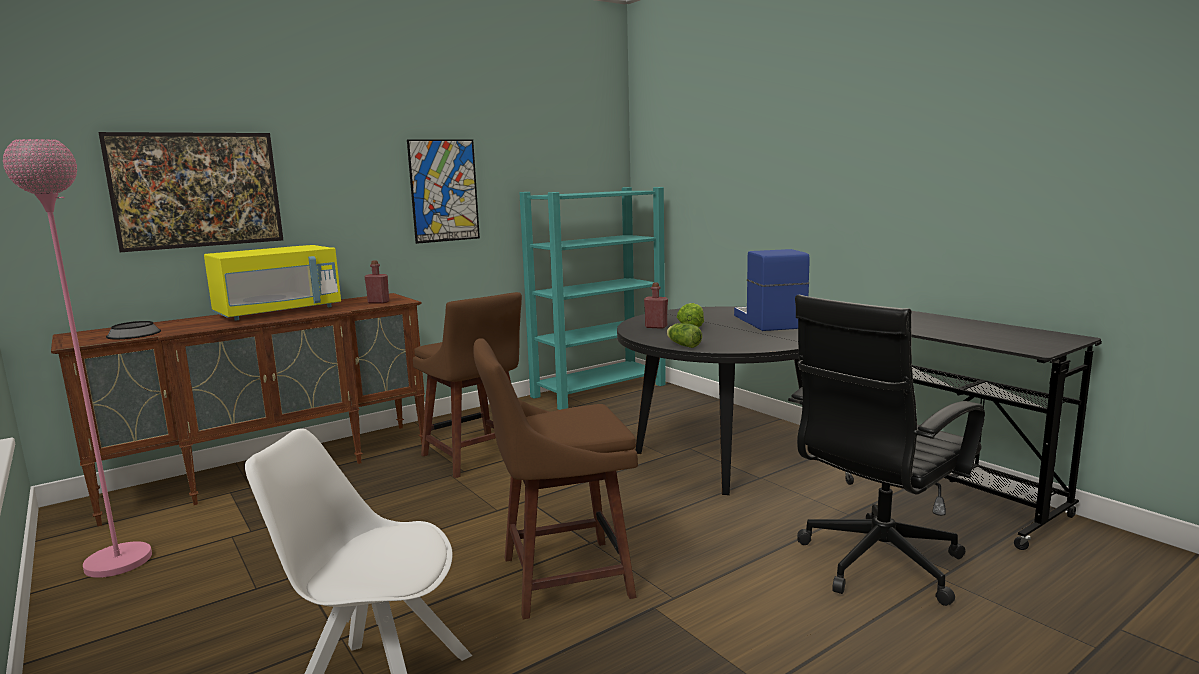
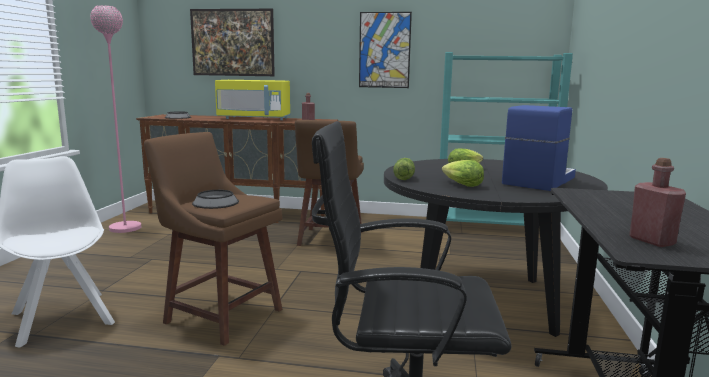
camera: 45 degrees right, 0 degrees up
red bottle [644,282,668,329] -> red bottle moved to [629,158,686,247]
none -> bowl [192,190,239,209]
none -> lettuce [442,160,484,187]

